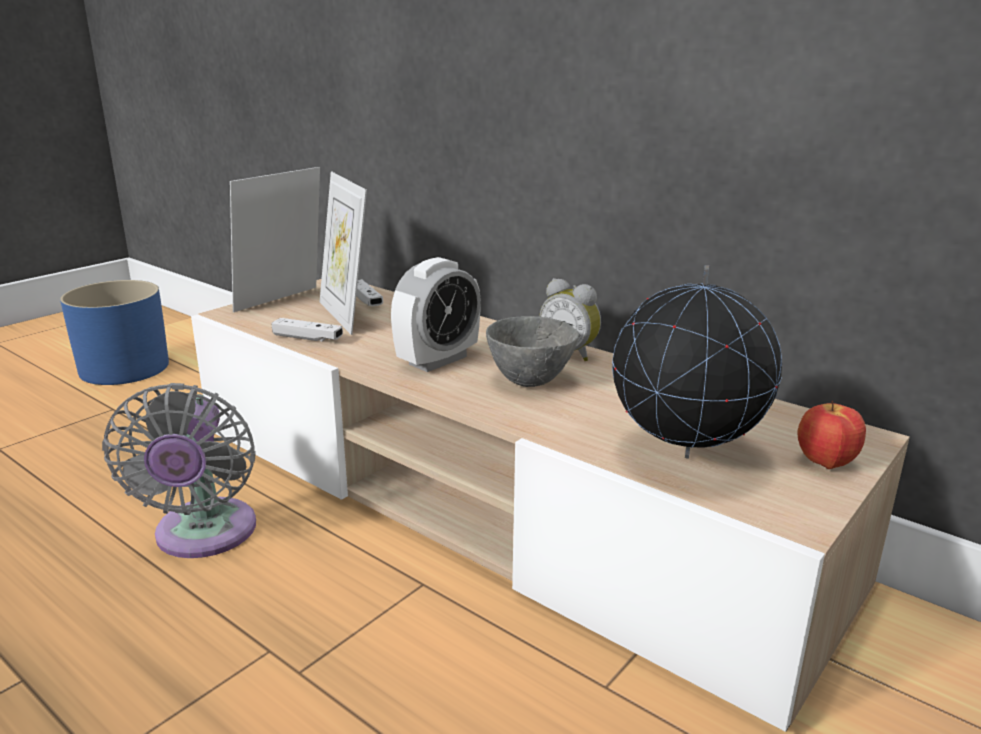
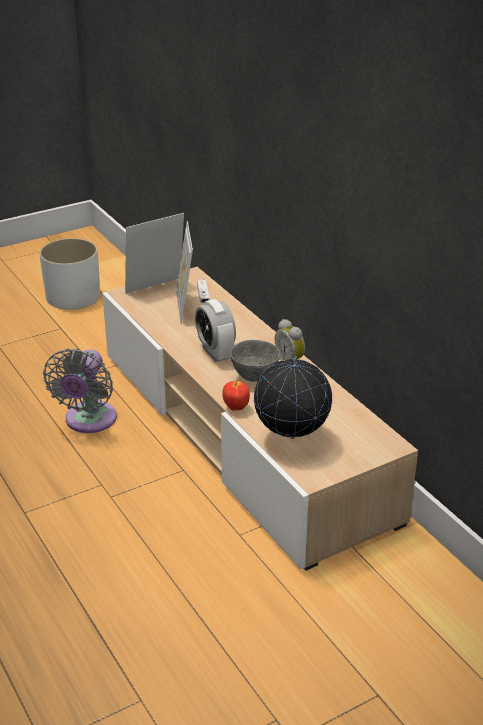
camera: 20 degrees right, 10 degrees up
blue planter [60,280,169,385] -> white planter [39,238,100,310]
white game controller [271,318,343,342] -> none
alarm clock [391,257,481,372] -> alarm clock turned 90 degrees clockwise [195,299,236,362]
apple [797,401,866,469] -> apple moved to [223,380,250,411]

